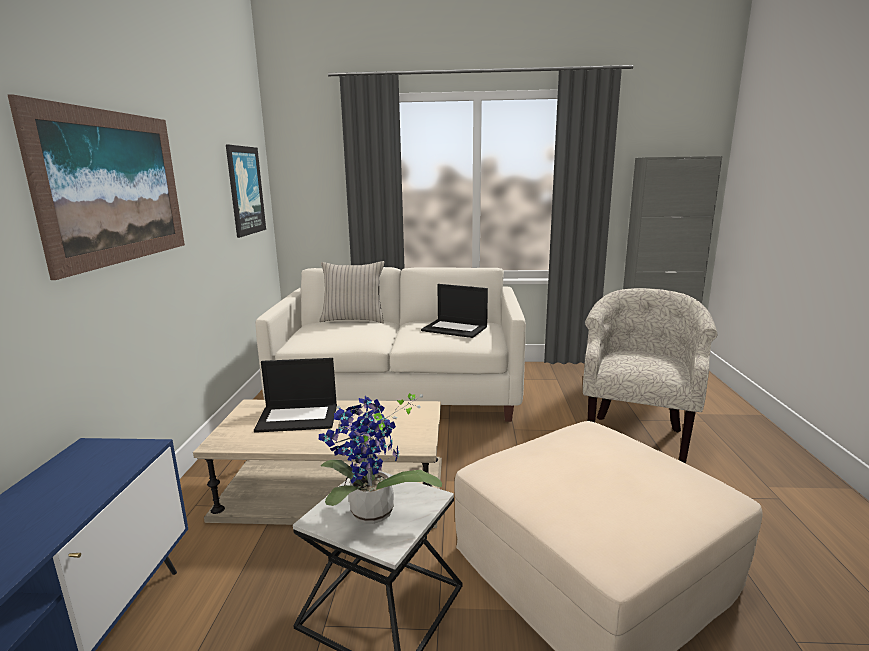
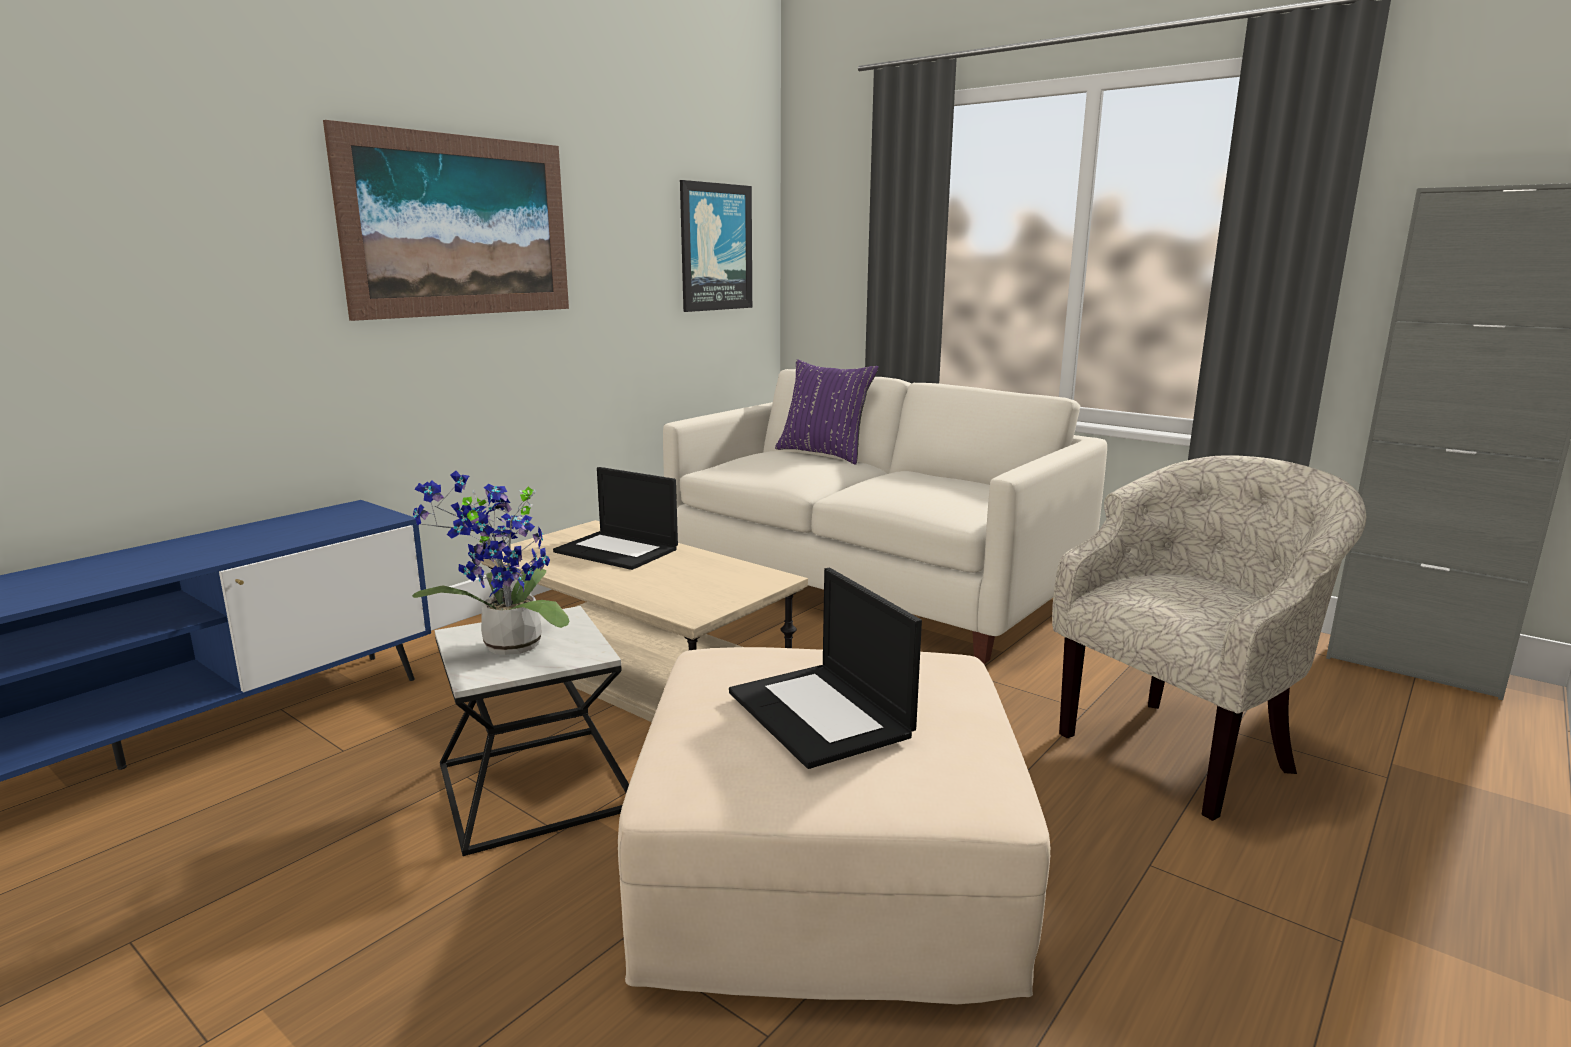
camera: 35 degrees right, 0 degrees up
beige pillow [319,261,384,323] -> purple pillow [775,360,879,465]
laptop [421,284,488,338] -> laptop moved to [729,568,922,769]

